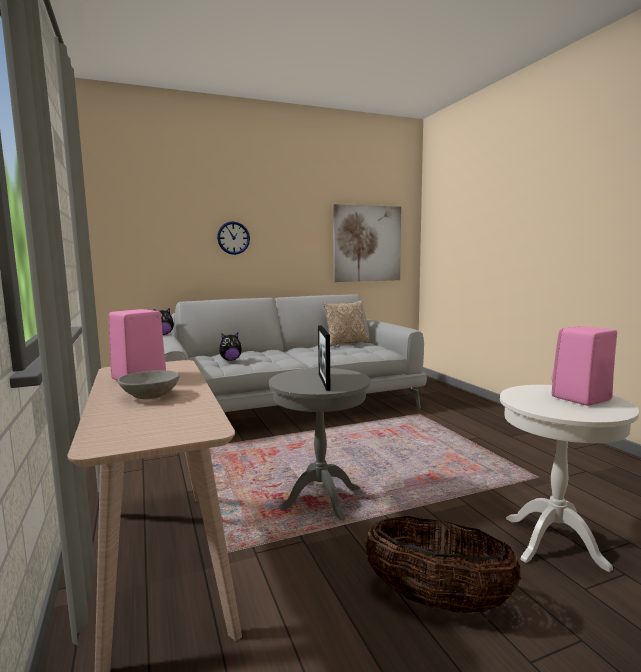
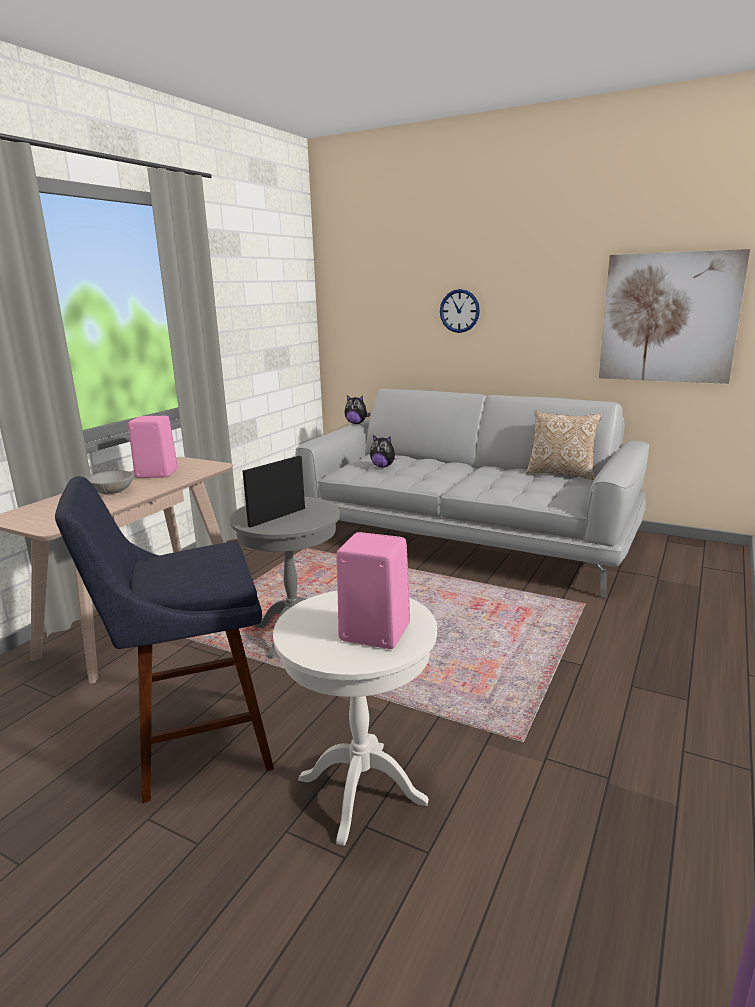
camera: 50 degrees right, 10 degrees up
basket [364,516,521,613] -> blue stool [55,476,274,803]

